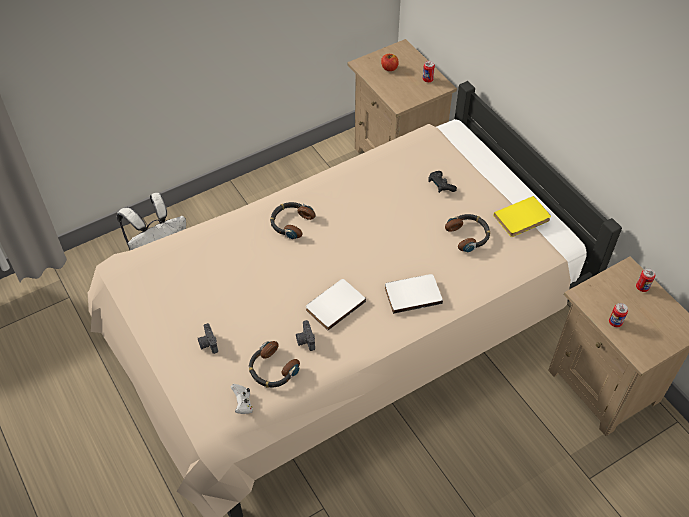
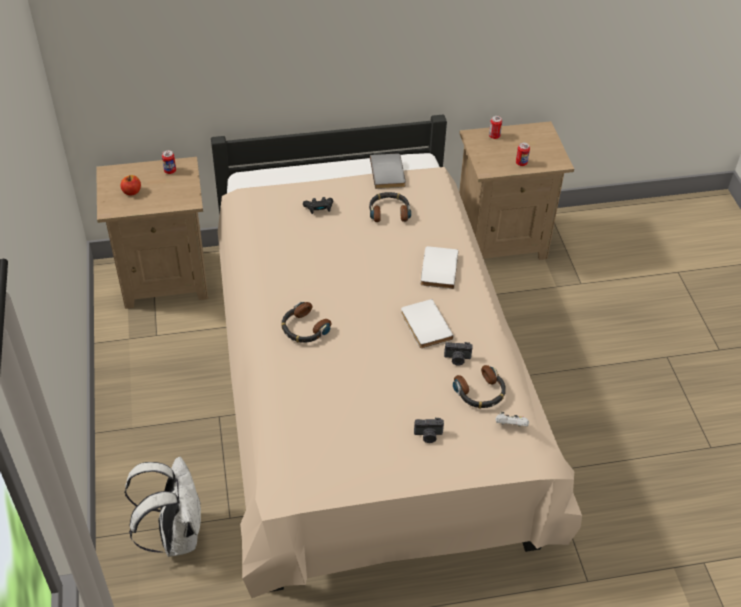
camera: 70 degrees left, 5 degrees down
yellow book [494,196,551,237] -> grey book [370,153,406,189]

